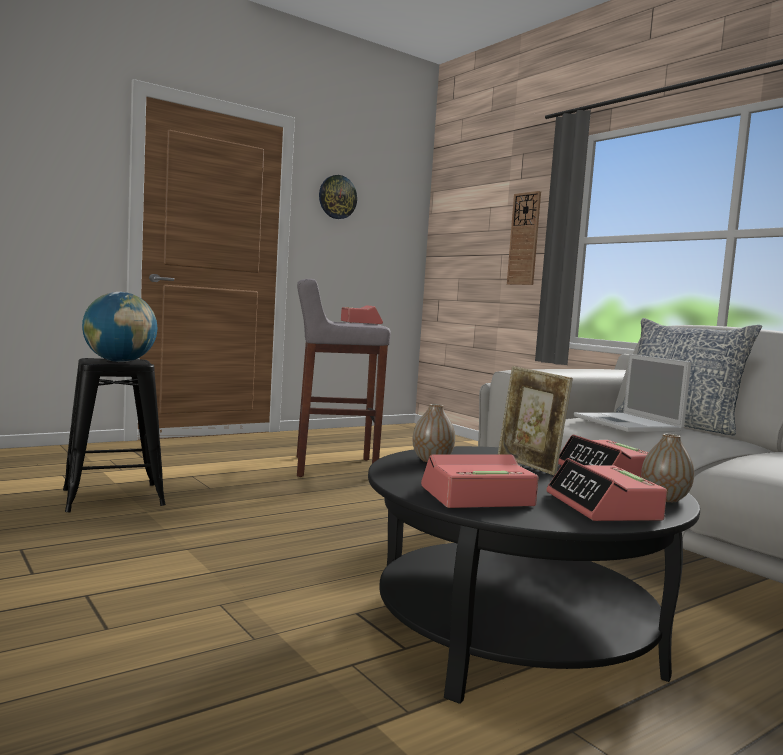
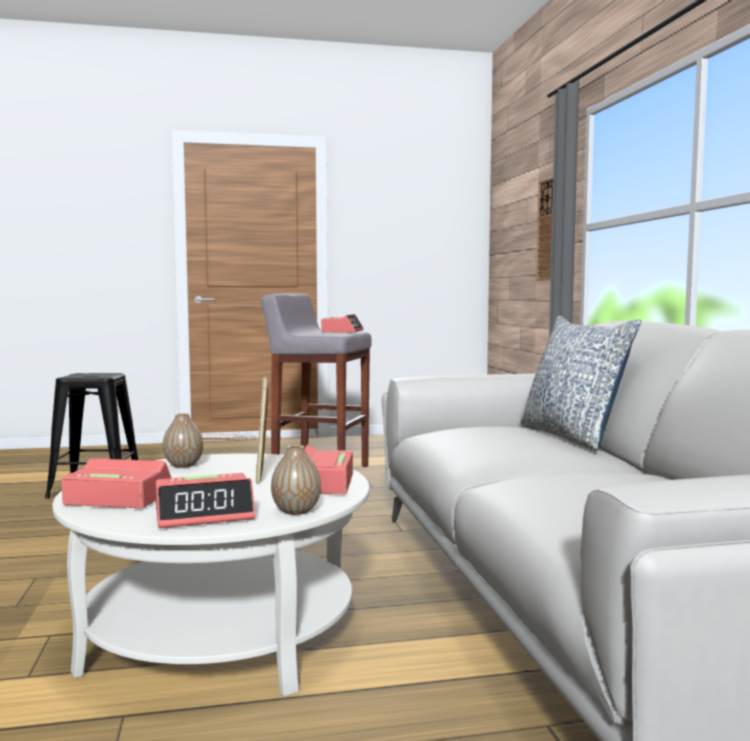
camera: 25 degrees right, 0 degrees up
globe [82,292,157,362] -> none
wall clock [319,175,357,219] -> none
black coffee table [368,446,700,704] -> white coffee table [52,453,370,697]
alarm clock [546,458,667,521] -> alarm clock turned 120 degrees counterclockwise [155,473,255,528]
laptop [574,354,691,432] -> none

